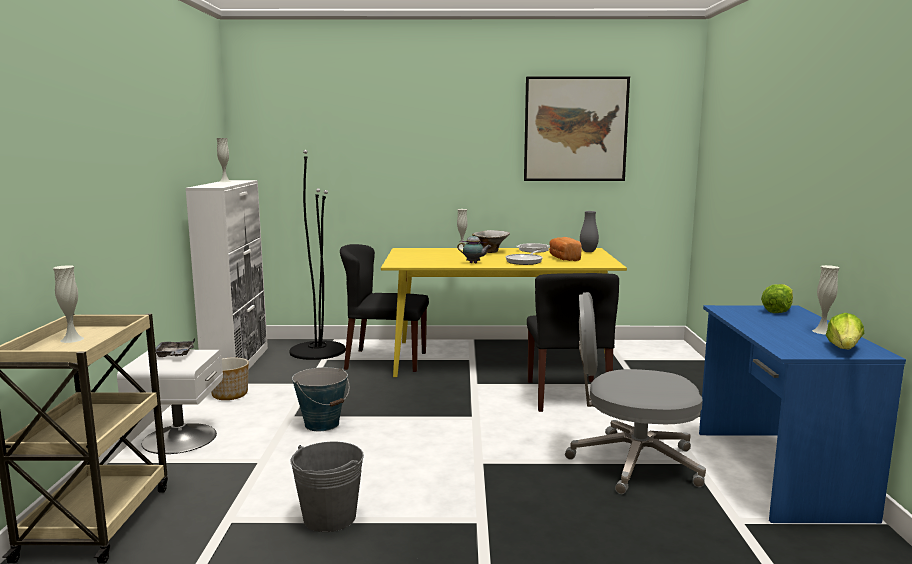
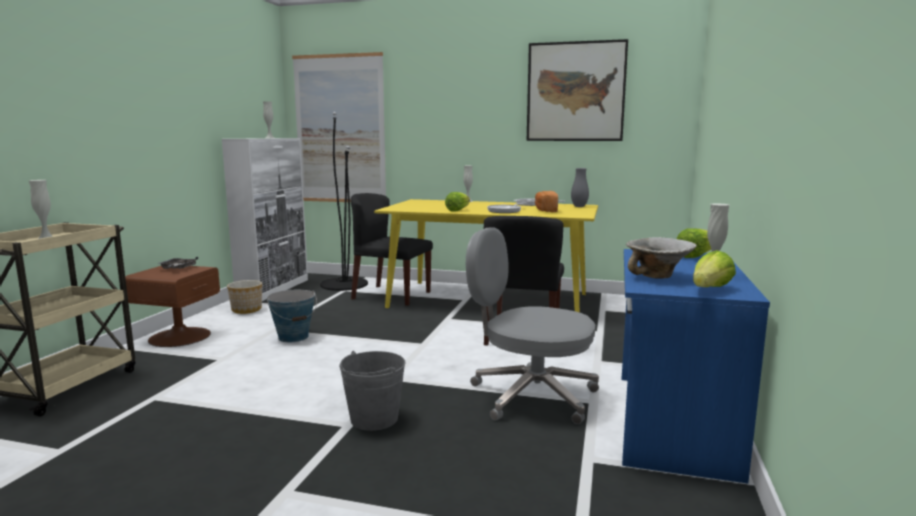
camera: 15 degrees right, 0 degrees up
white nightstand [117,350,223,454] -> brown nightstand [125,266,220,347]
grey bucket [290,442,364,532] -> grey bucket moved to [339,351,405,431]
teapot [457,234,491,263] -> lettuce [445,192,470,212]
bowl [473,230,510,253] -> bowl moved to [626,237,697,279]
none -> picture [292,52,386,202]

